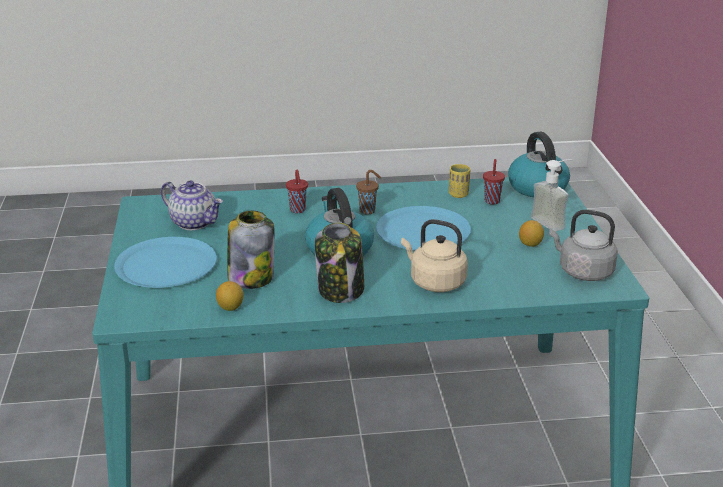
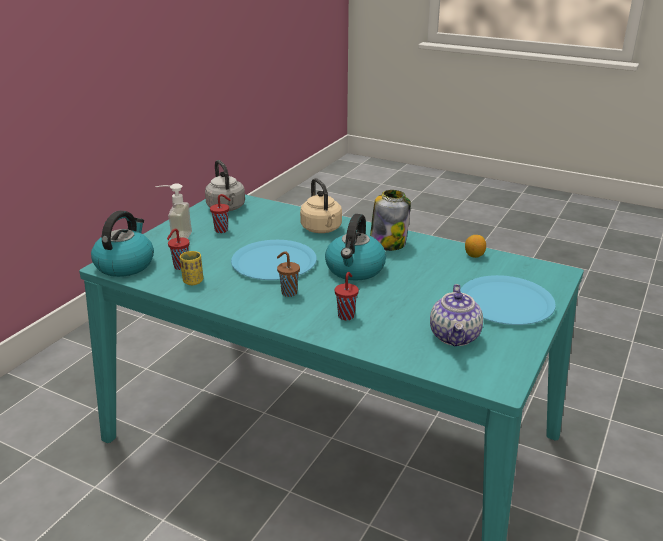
camera: 145 degrees left, 0 degrees up
teapot [161,181,223,230] -> teapot turned 150 degrees counterclockwise [430,284,483,347]
jar [227,211,275,289] -> none
lemon [519,220,544,247] -> red cup [210,194,230,233]

